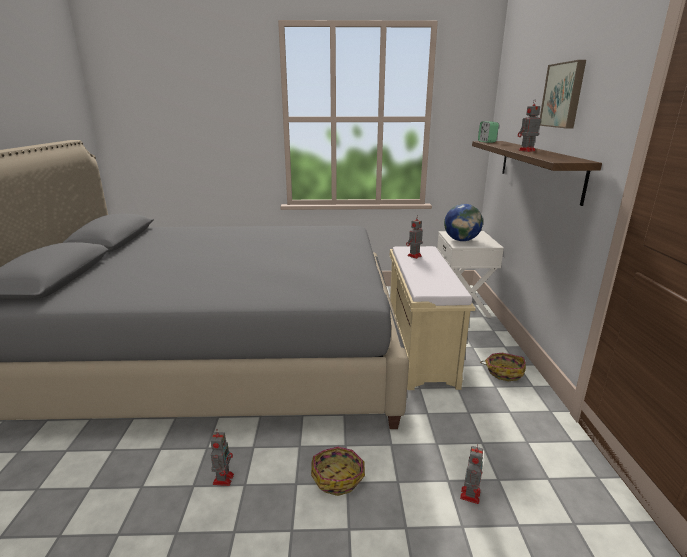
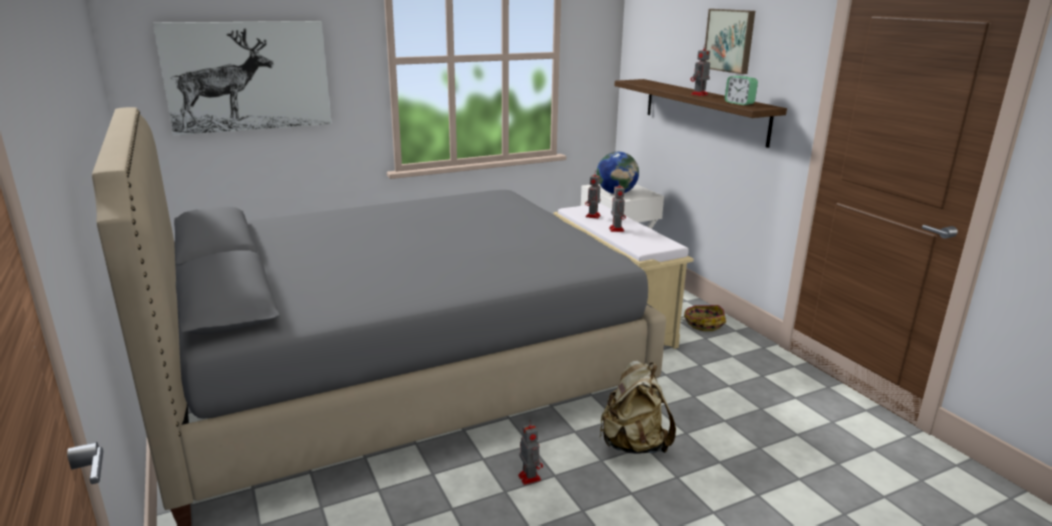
camera: 25 degrees left, 0 degrees up
basket [311,447,365,496] -> beige backpack [600,360,676,454]
toy robot [460,445,483,504] -> toy robot moved to [609,182,626,232]
alarm clock [478,121,499,143] -> alarm clock moved to [725,76,758,105]
none -> picture [153,21,332,135]

